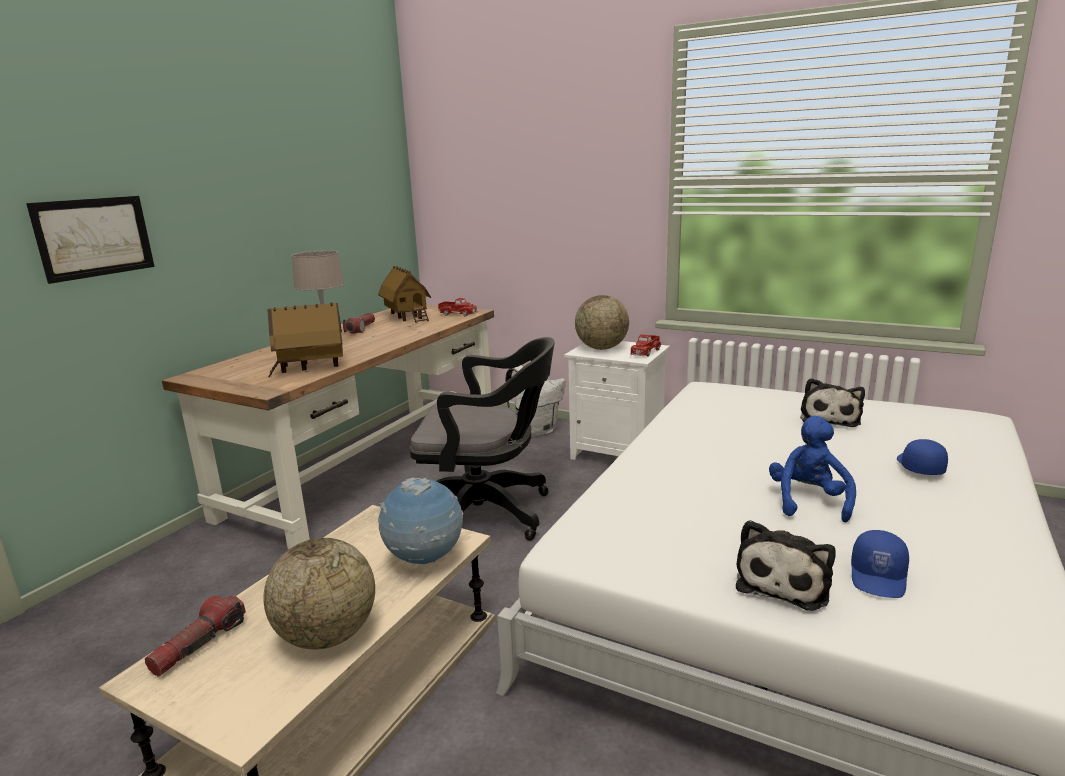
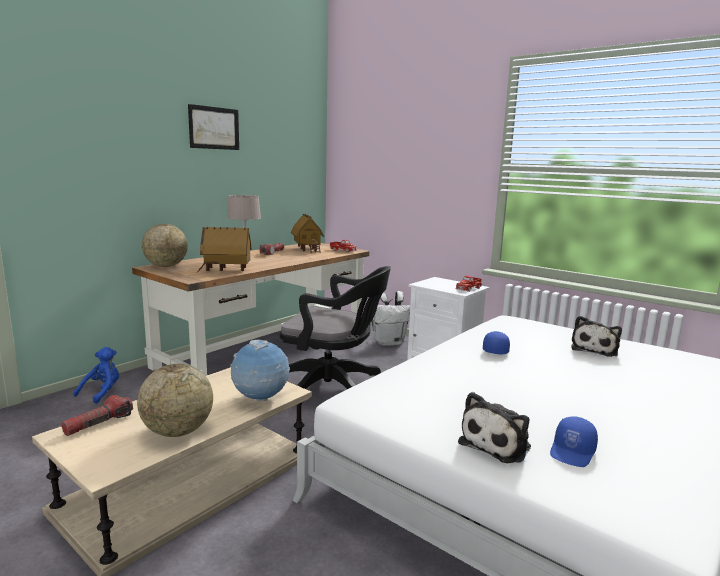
camera: 10 degrees right, 5 degrees down
picture [26,196,155,284] -> picture moved to [188,104,239,150]
globe [575,295,629,350] -> globe moved to [142,224,188,267]
blue plush toy [769,416,856,522] -> blue plush toy moved to [73,347,119,404]
blue cap [897,439,948,475] -> blue cap moved to [483,331,510,355]

